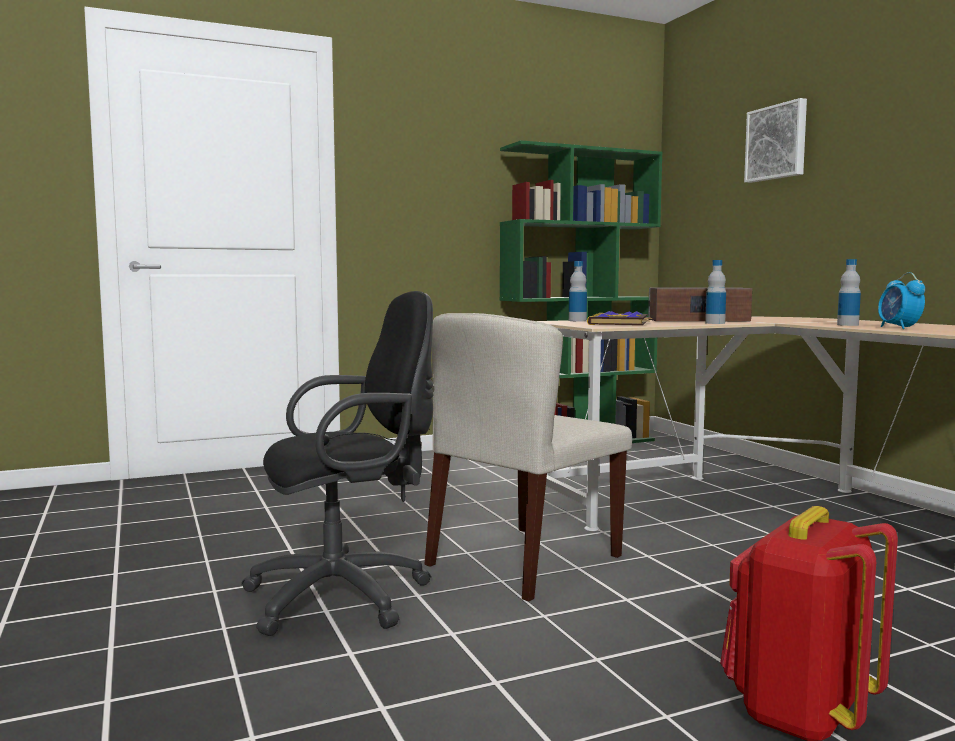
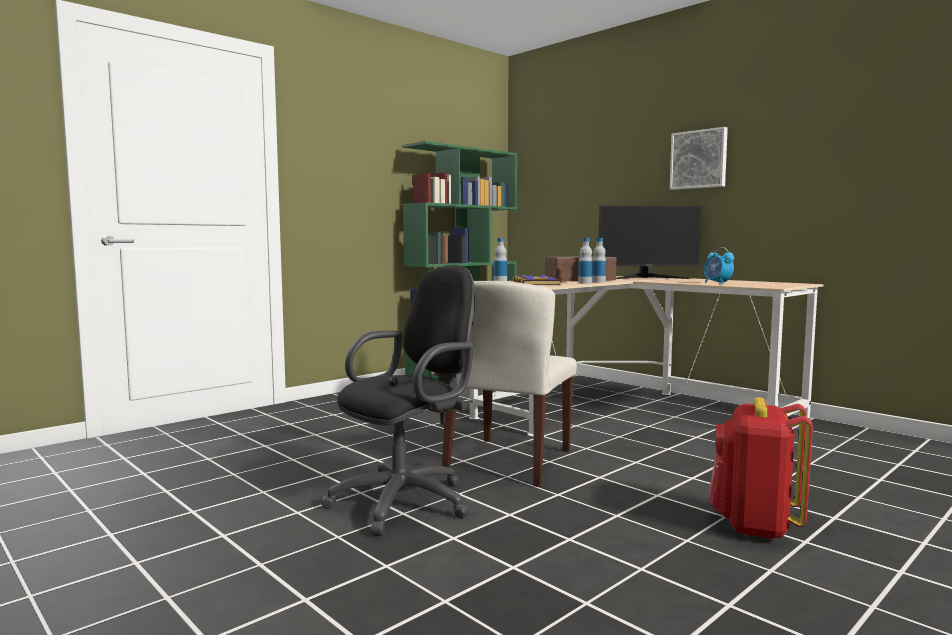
camera: 20 degrees left, 0 degrees up
picture [744,98,807,183] -> picture moved to [670,127,728,190]
bottle [837,259,861,326] -> bottle moved to [578,238,593,284]
none -> monitor [599,206,702,279]

